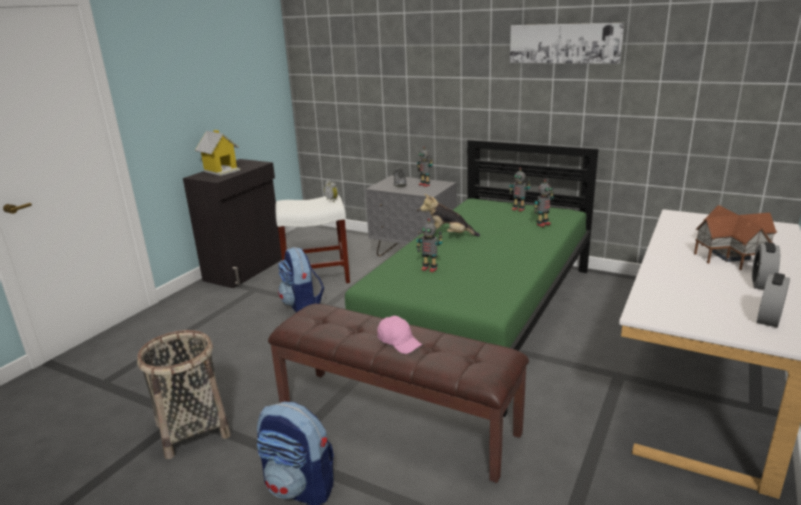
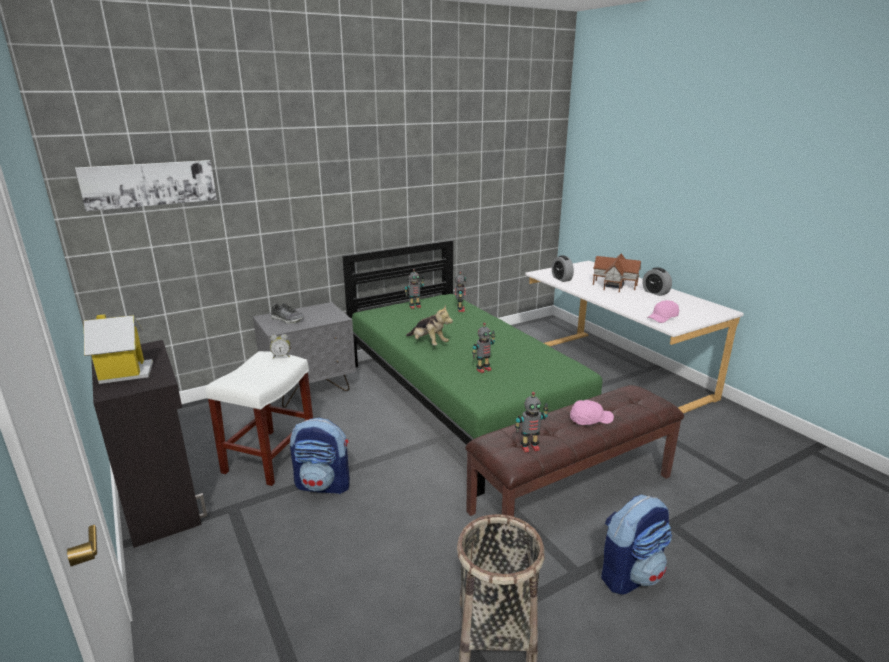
camera: 60 degrees left, 0 degrees up
toy robot [417,146,433,187] -> toy robot moved to [515,392,548,452]
plush toy [420,194,480,237] -> plush toy turned 90 degrees counterclockwise [406,305,453,346]
picture [510,23,625,64] -> picture moved to [75,160,217,211]
alarm clock [757,273,790,328] -> alarm clock moved to [552,255,574,282]
none -> pink cap [647,300,679,323]

